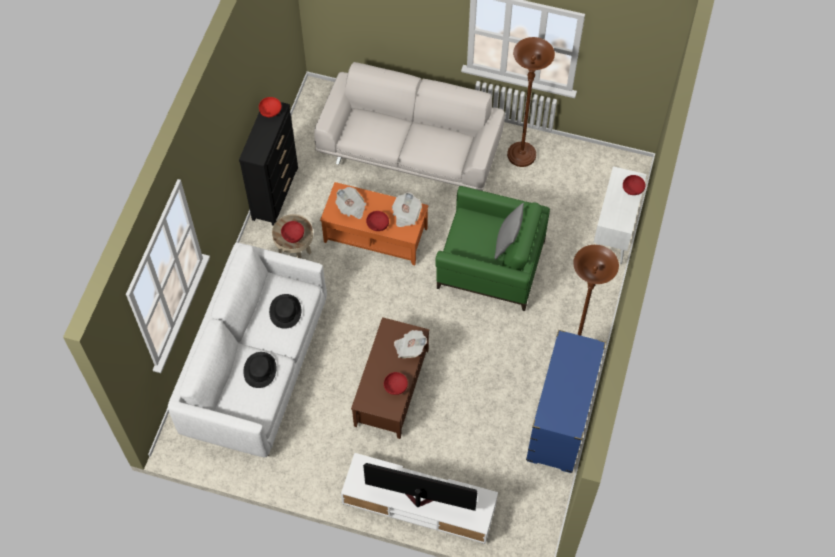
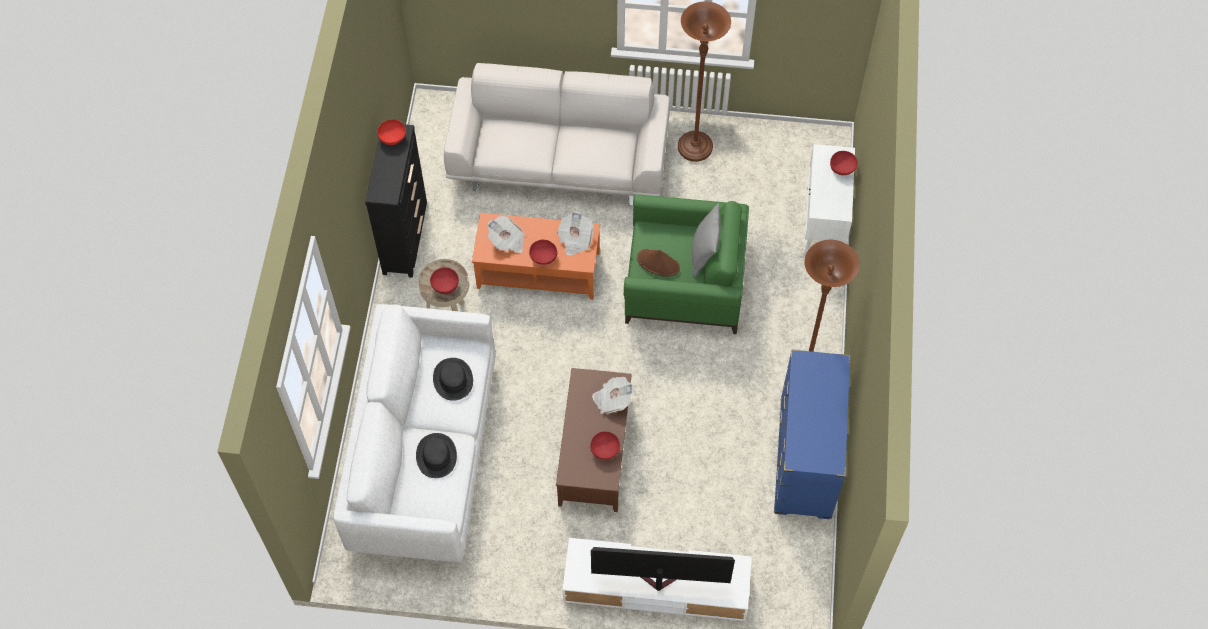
camera: 10 degrees left, 0 degrees up
none -> brown hat [637,249,680,277]

